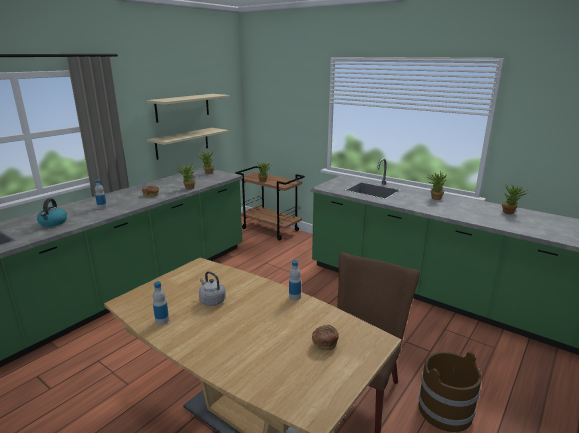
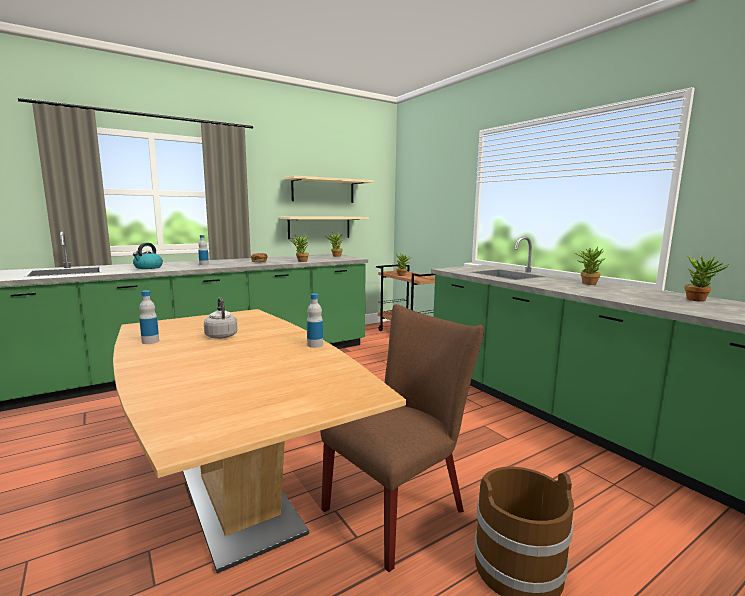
camera: 20 degrees right, 10 degrees down
bread [312,325,339,350] -> none

